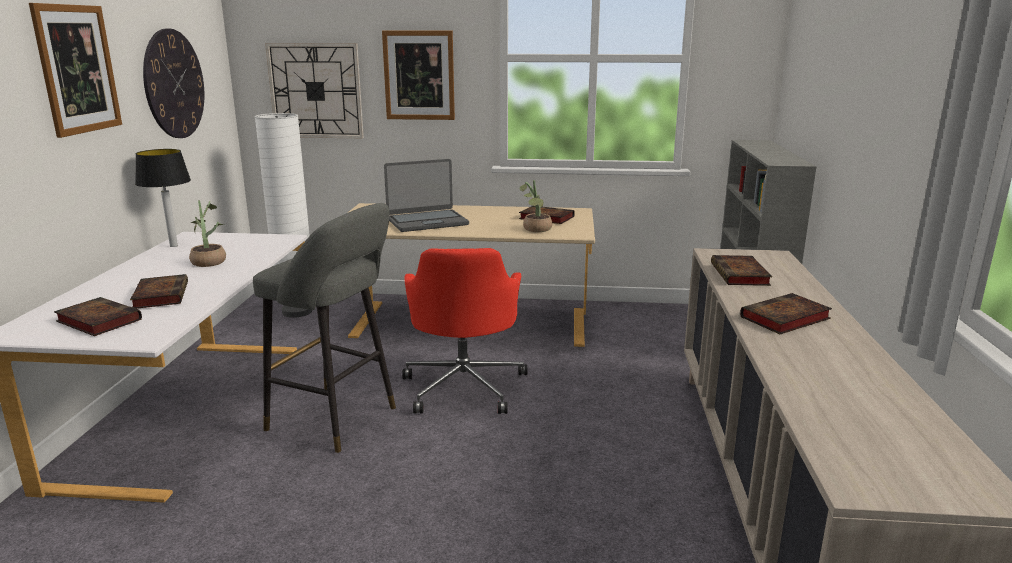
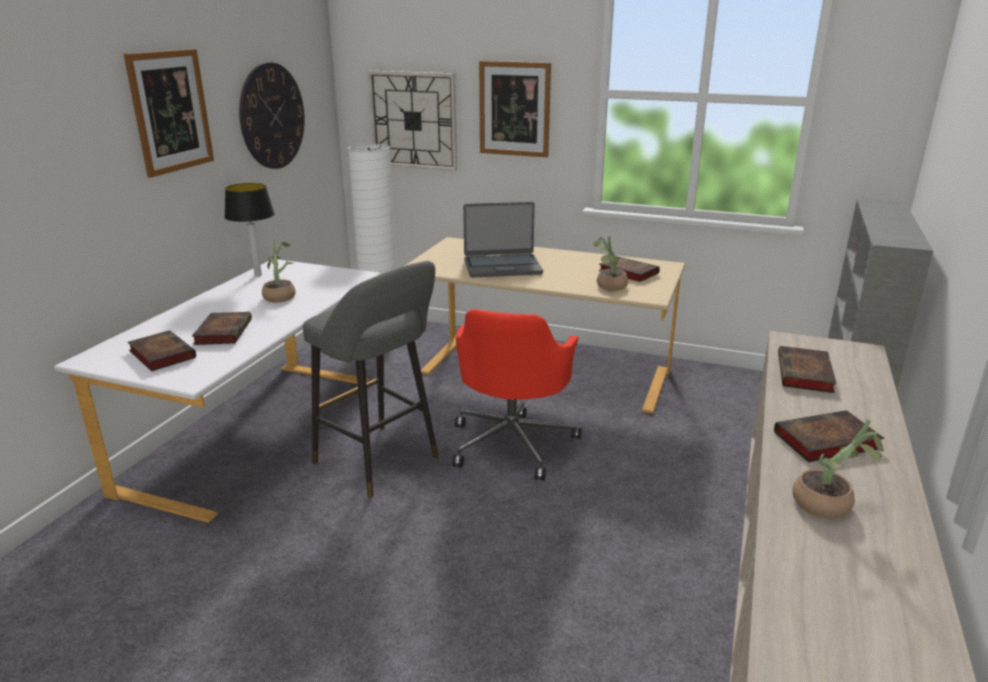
camera: 15 degrees right, 5 degrees up
none -> potted plant [793,419,884,518]

